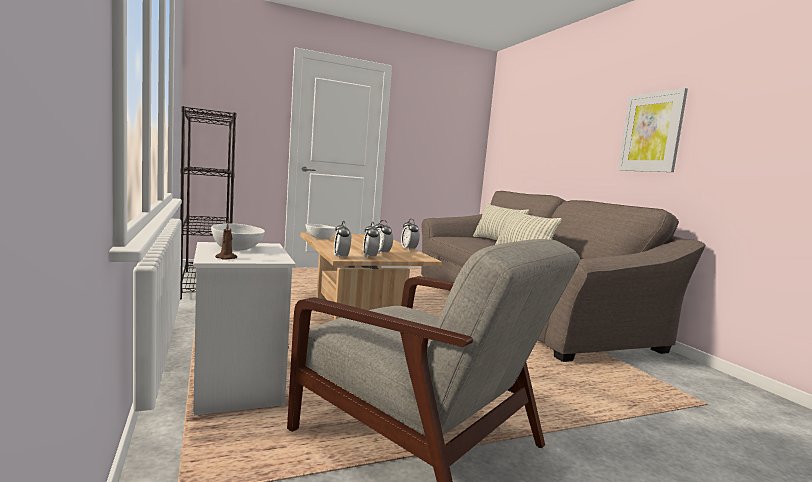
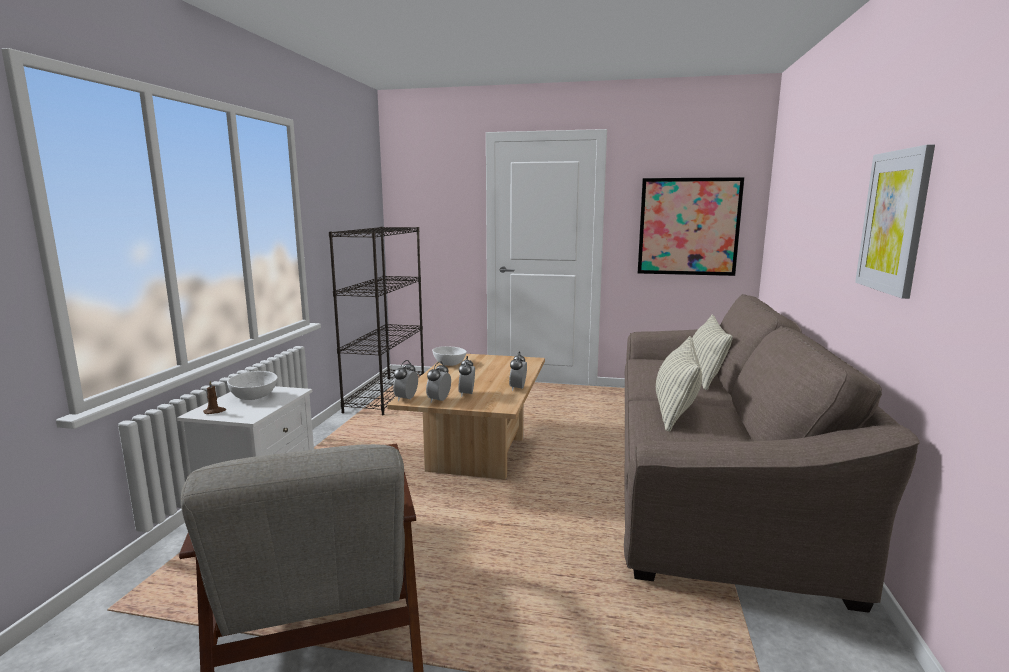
camera: 35 degrees right, 5 degrees up
none -> picture [638,177,744,276]

